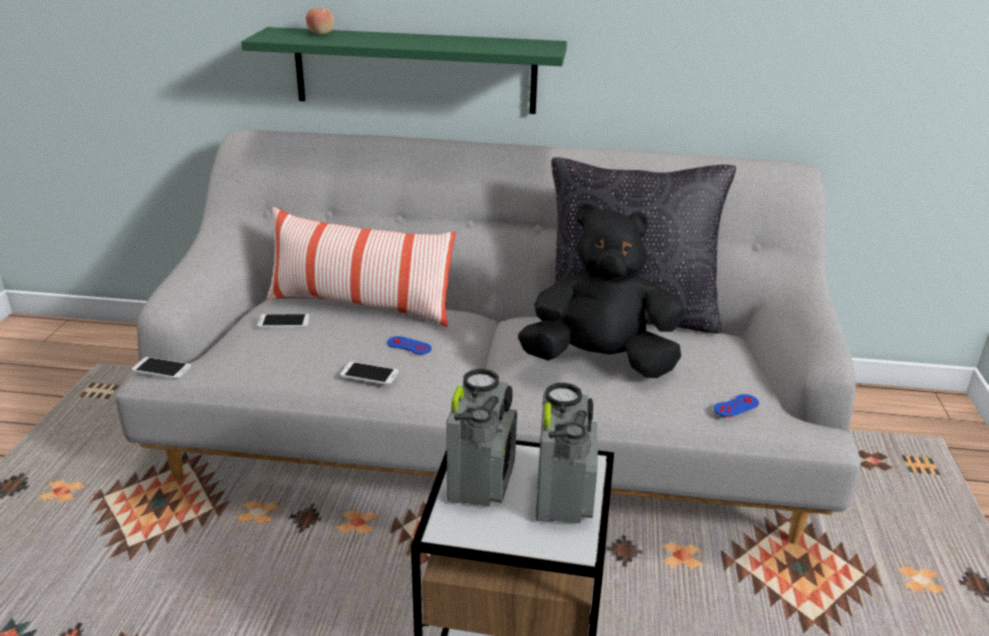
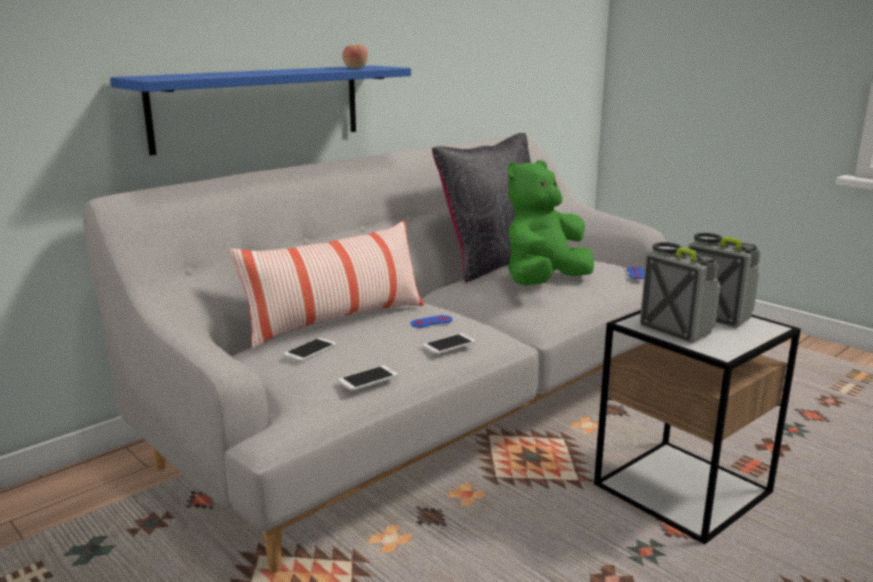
camera: 50 degrees left, 10 degrees down
phone [131,357,191,379] -> phone moved to [338,365,398,391]
green shelf [241,27,567,114] -> blue shelf [110,66,411,156]
apple [306,8,334,35] -> apple moved to [342,44,368,68]
black plush toy [518,204,685,378] -> green plush toy [507,160,594,286]

